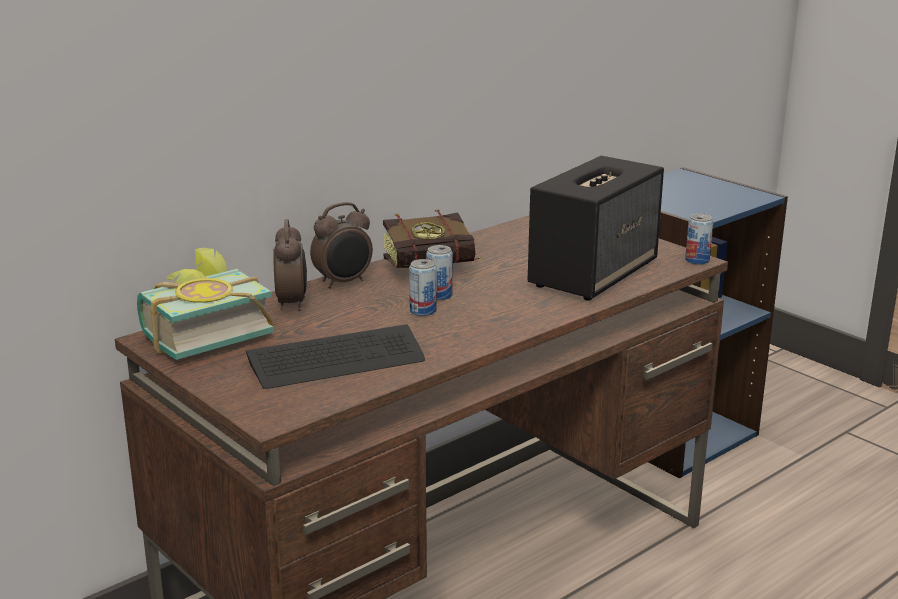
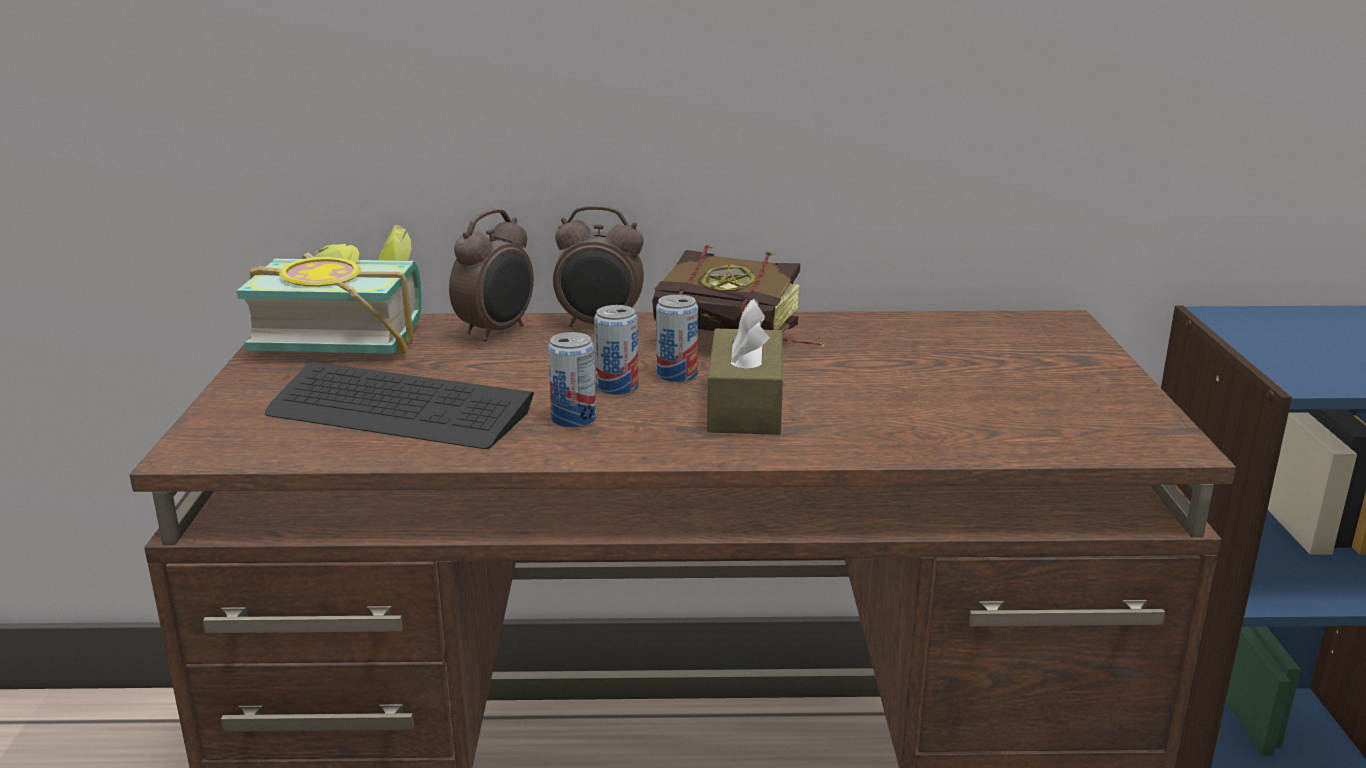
camera: 40 degrees right, 0 degrees up
speaker [528,156,664,300] -> none
can [685,213,714,265] -> can moved to [548,332,596,428]
none -> brown tissue box [707,299,783,435]

